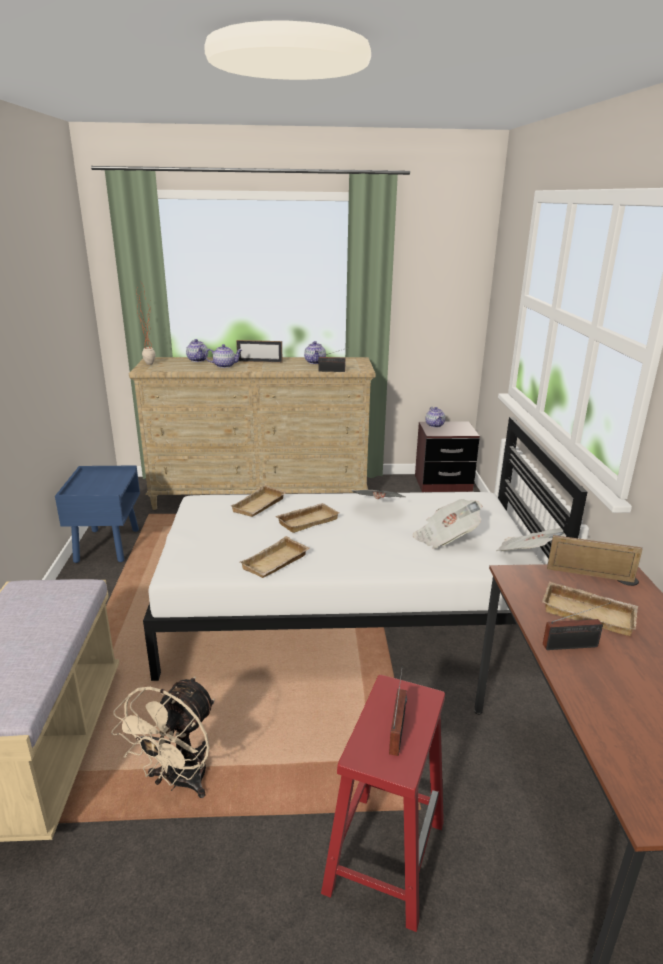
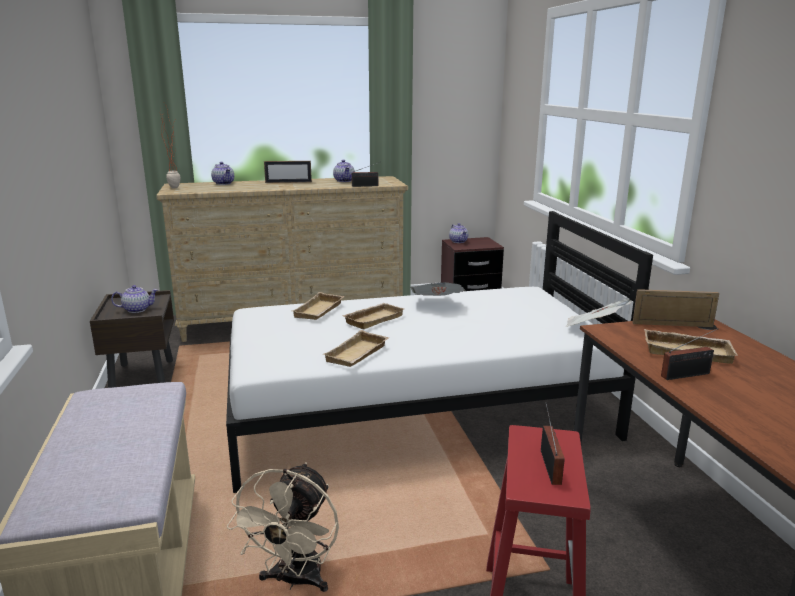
camera: 10 degrees left, 5 degrees down
blue nightstand [55,465,140,563] -> brown nightstand [90,290,174,388]
teapot [205,344,242,368] -> teapot moved to [111,285,158,313]
newspaper [413,499,483,549] -> none

